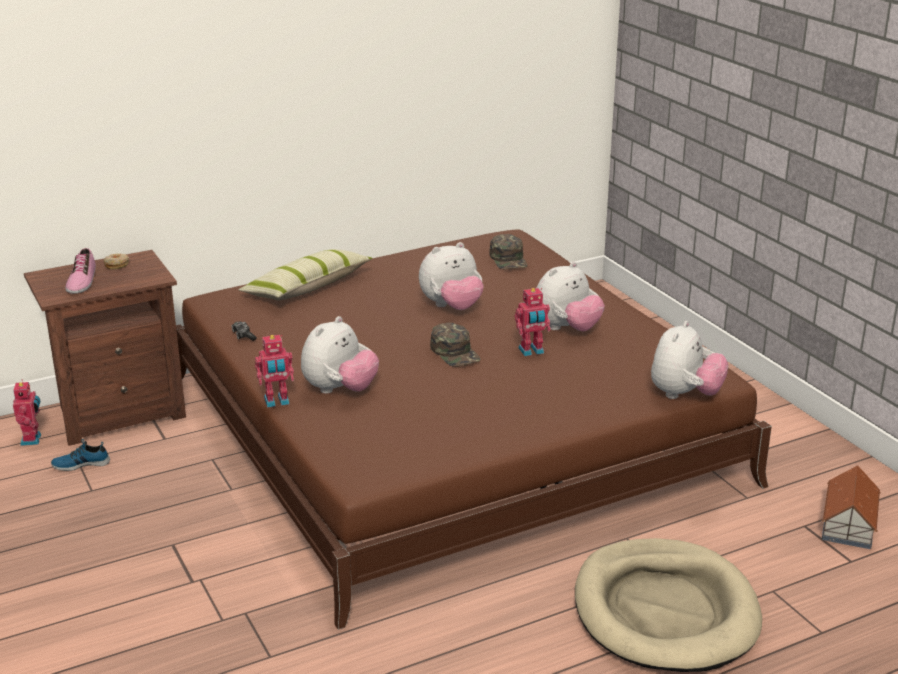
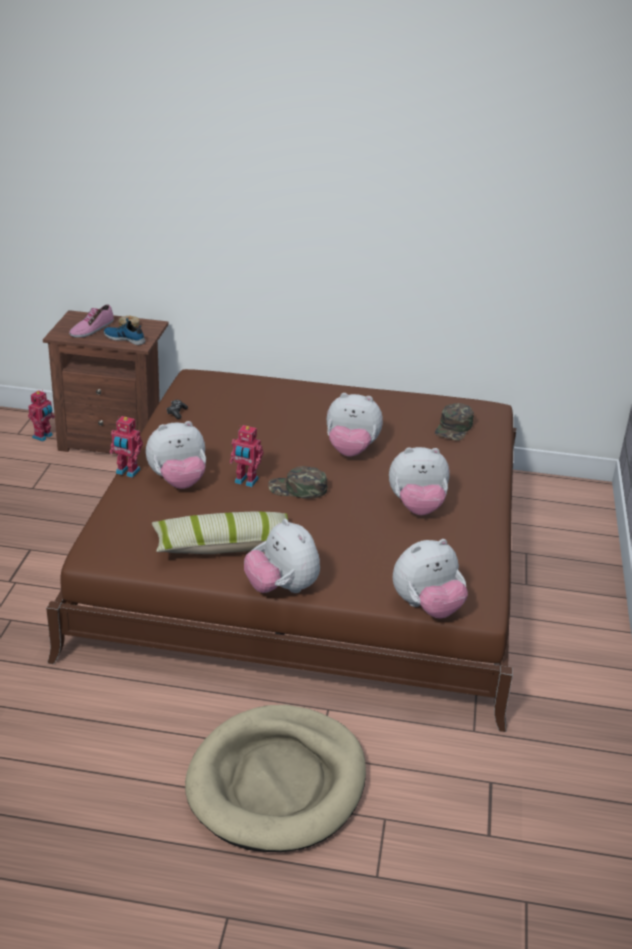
camera: 35 degrees right, 5 degrees up
shoe [51,439,110,471] -> shoe moved to [104,318,145,345]
pillow [238,249,373,300] -> pillow moved to [152,511,289,554]
green cap [430,322,481,367] -> green cap turned 90 degrees clockwise [268,466,327,499]
toy robot [514,288,551,356] -> toy robot moved to [230,425,264,487]
toy house [822,465,881,549] -> none
none -> plush toy [244,519,320,593]

